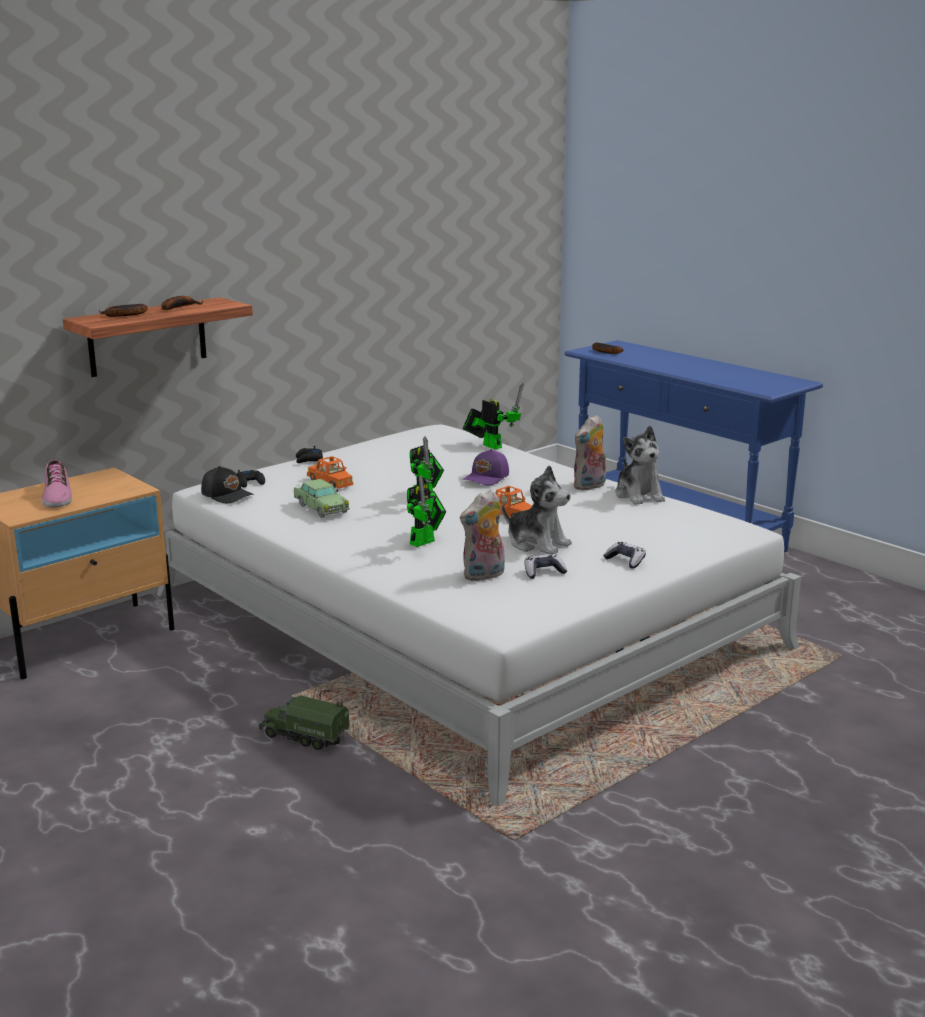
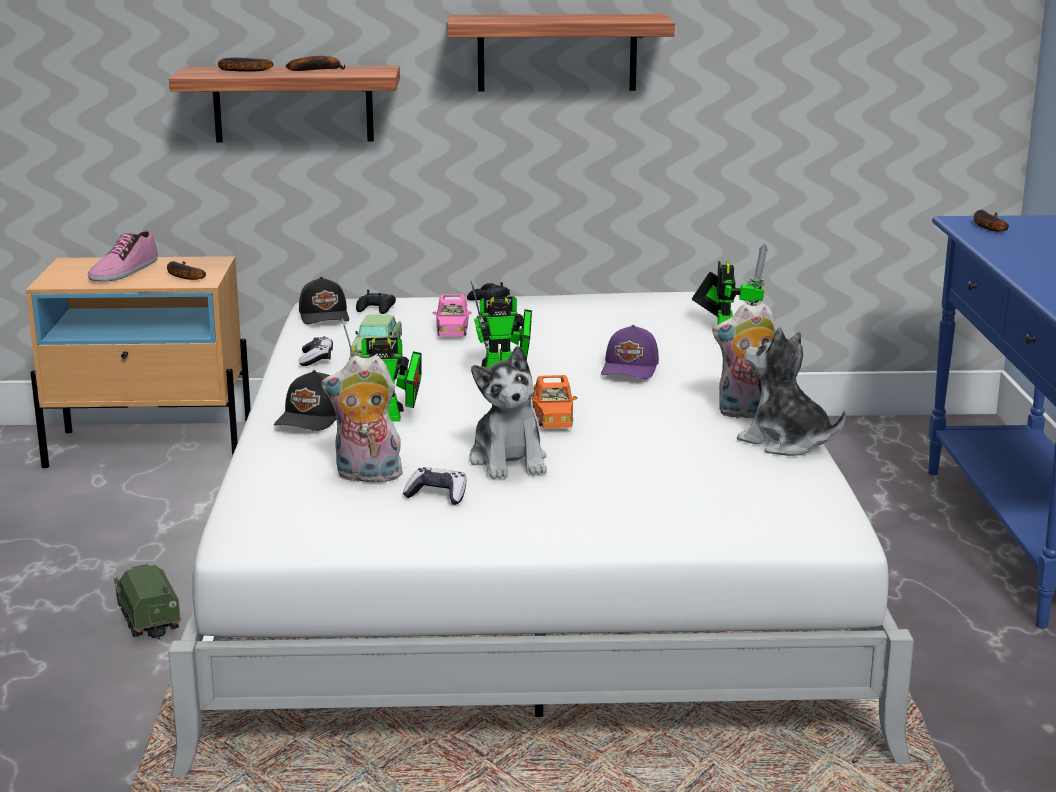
camera: 40 degrees right, 0 degrees up
orange toy car [307,456,353,489] -> pink toy car [433,294,472,337]
purple cap [462,449,509,486] -> purple cap turned 60 degrees counterclockwise [601,325,659,379]
game controller [603,542,646,568] -> game controller moved to [299,337,333,366]
plush toy [615,426,665,505] -> plush toy turned 105 degrees clockwise [737,327,846,456]
none -> banana [167,261,206,280]
none -> black cap [274,370,336,431]
none -> shelf [448,14,675,92]

